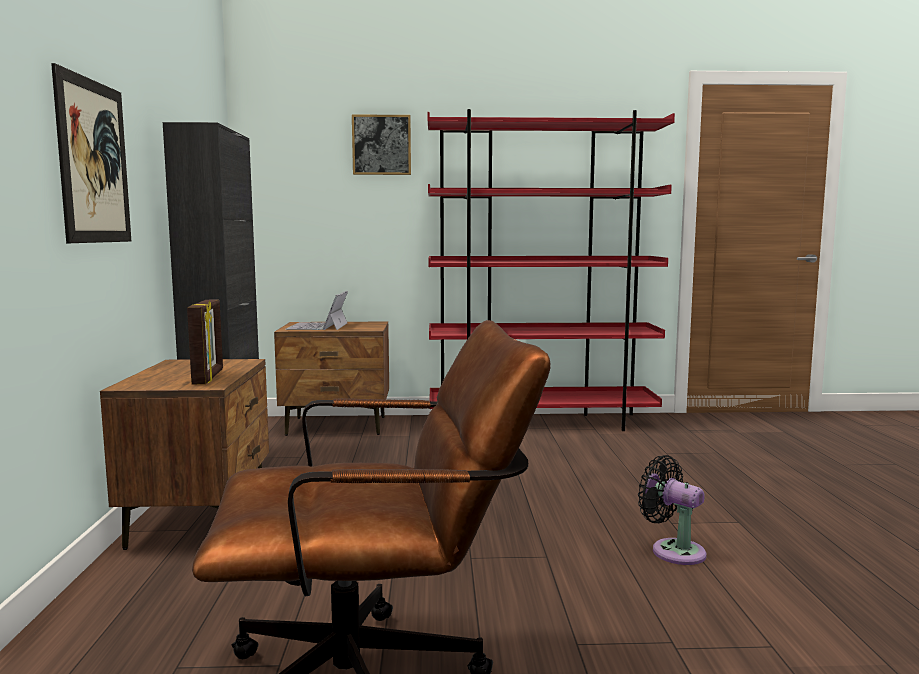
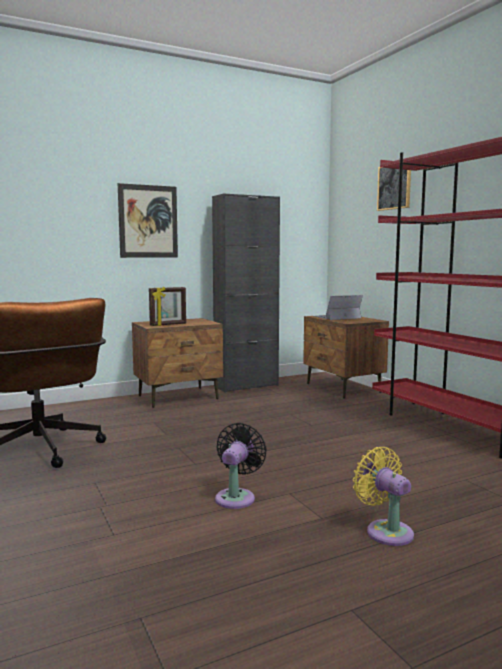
camera: 65 degrees right, 0 degrees up
none -> yellow fan [353,447,414,546]

